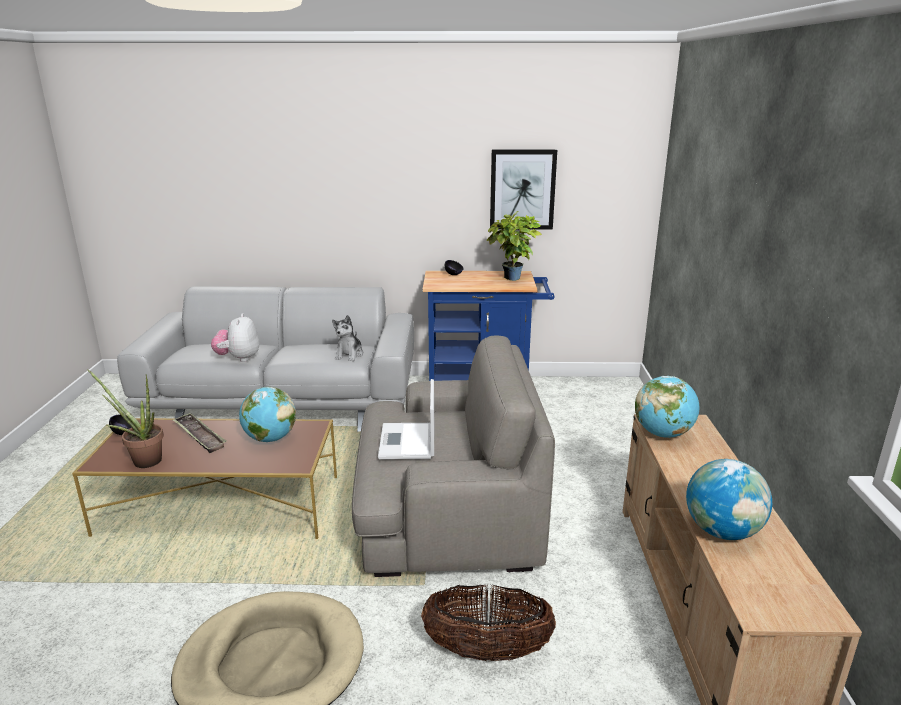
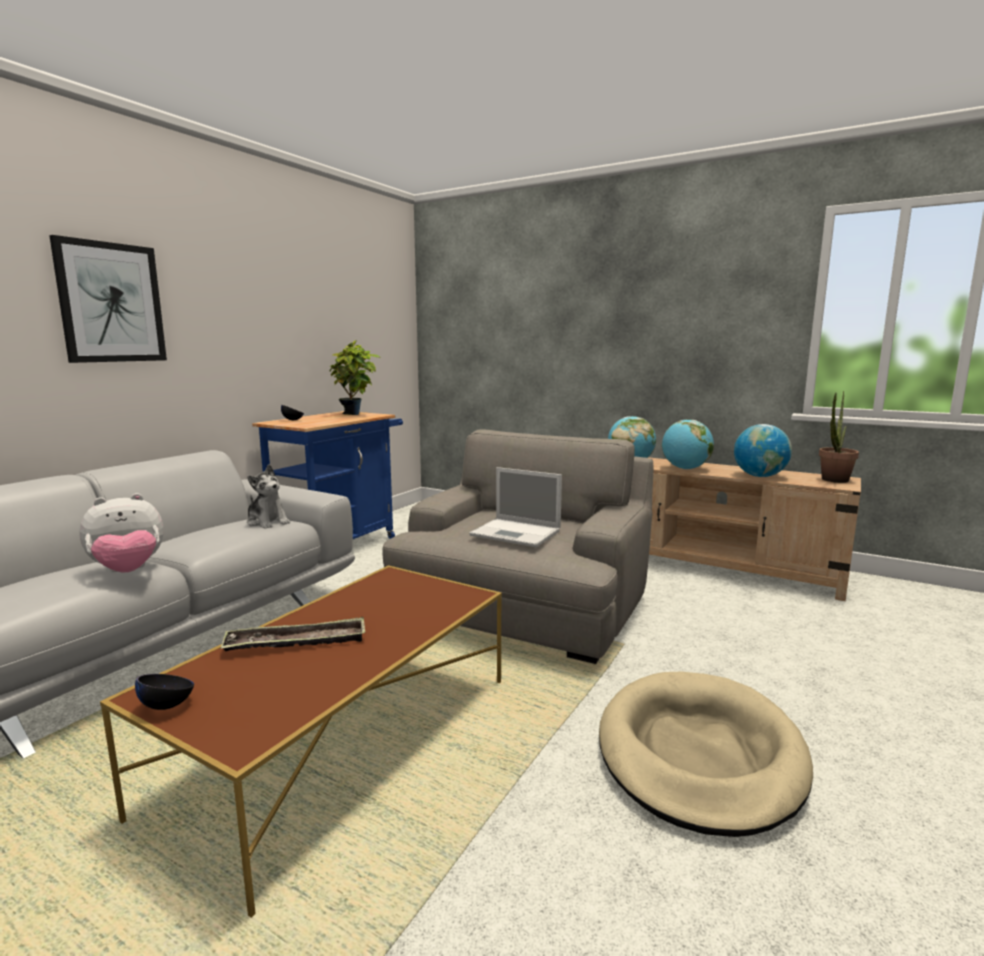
camera: 60 degrees left, 10 degrees down
potted plant [88,370,164,468] -> potted plant moved to [819,391,859,483]
plush toy [211,313,259,362] -> plush toy turned 60 degrees counterclockwise [79,493,164,572]
globe [239,387,296,442] -> globe moved to [662,420,714,469]
basket [421,585,556,661] -> none
picture [490,150,557,230] -> picture moved to [49,235,167,363]

